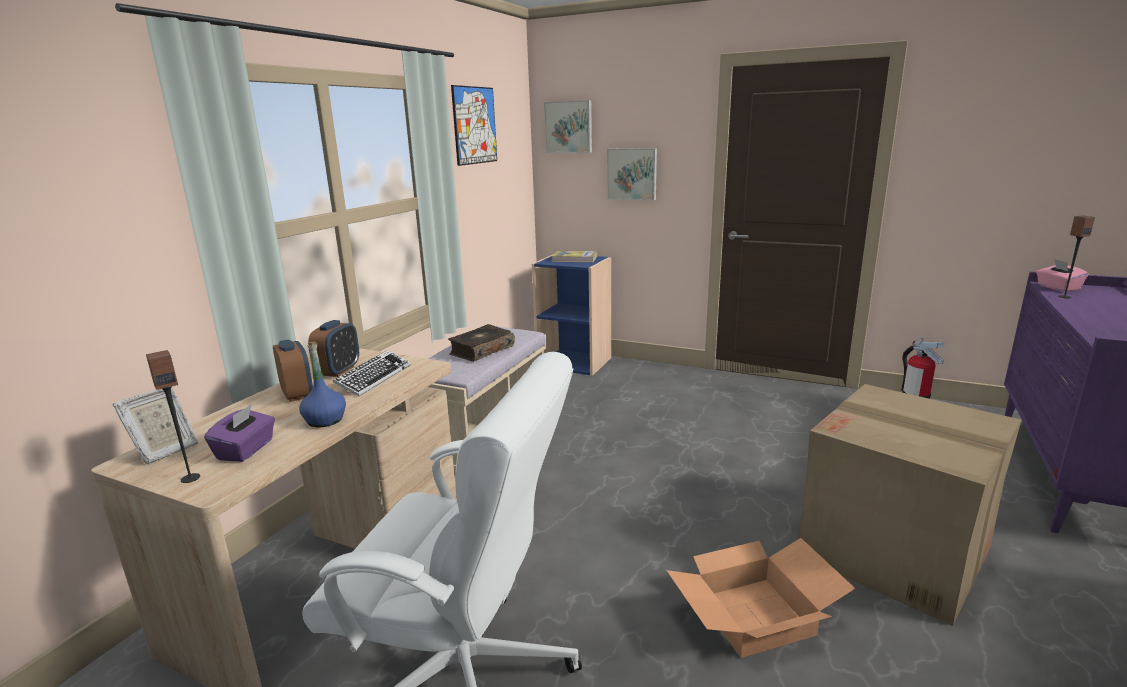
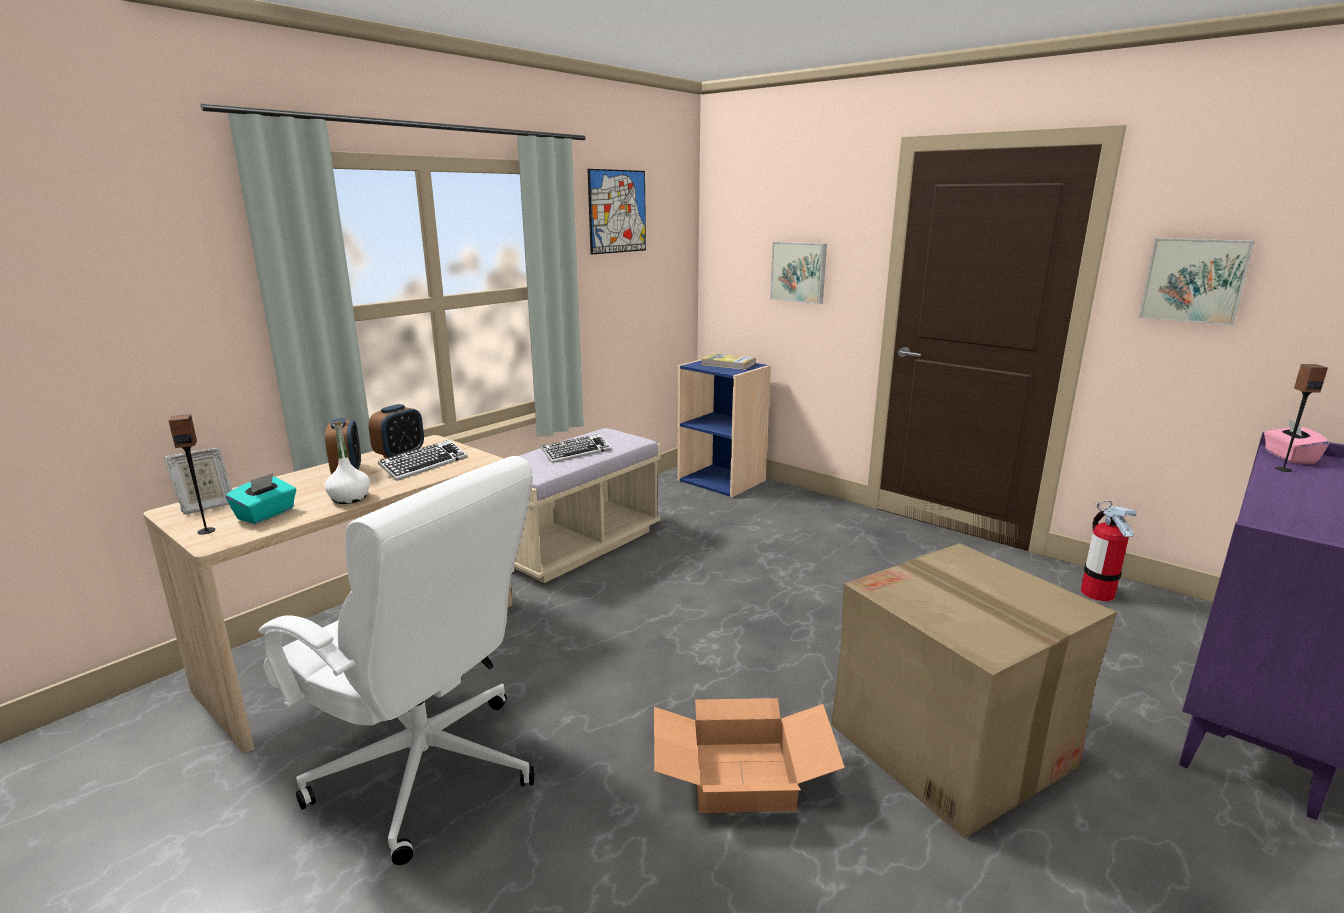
camera: 15 degrees right, 0 degrees up
purple tissue box [204,404,275,462] -> turquoise tissue box [226,473,296,524]
blue bottle [299,341,346,427] -> white bottle [324,422,370,504]
book [448,324,515,362] -> keyboard [541,434,611,463]
picture [544,100,592,153] -> picture moved to [1139,238,1255,326]

